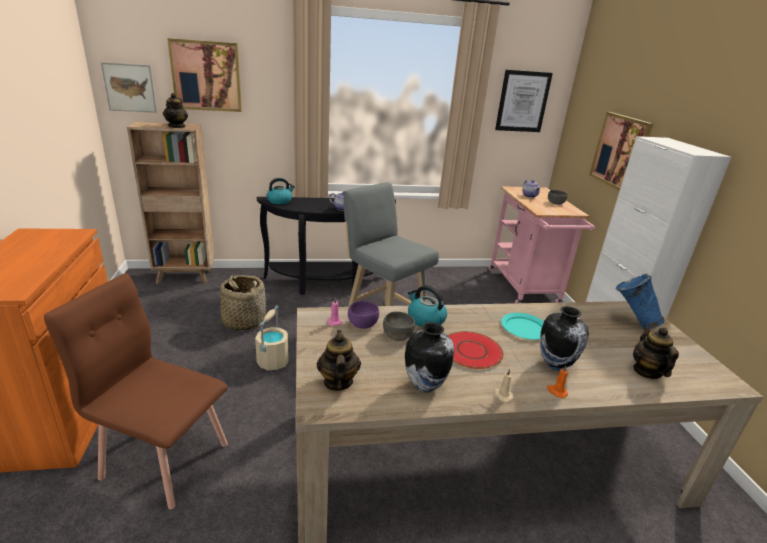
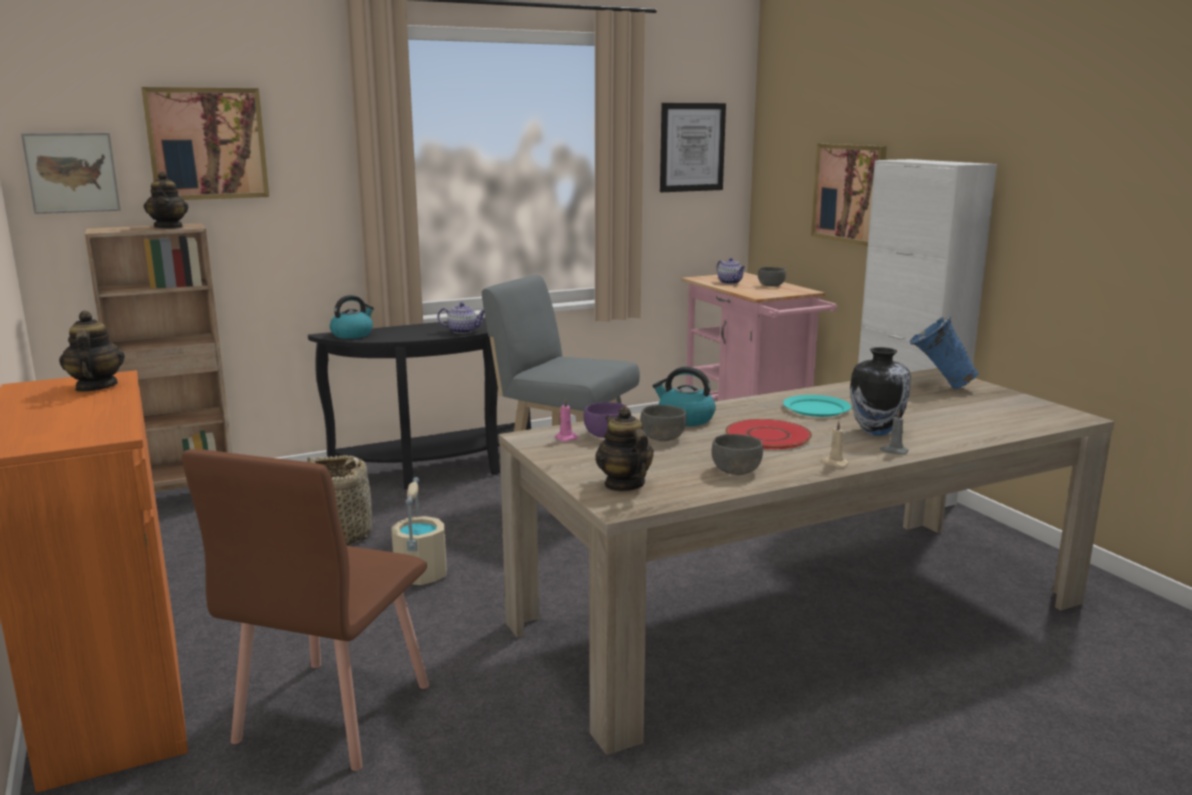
camera: 15 degrees left, 10 degrees down
brown chair [44,273,228,510] -> brown chair turned 75 degrees counterclockwise [182,449,429,771]
vase [405,322,454,393] -> grey bowl [712,434,763,475]
orange candle [547,365,568,398] -> grey candle [880,410,909,454]
teapot [633,325,679,379] -> teapot moved to [59,311,125,392]

